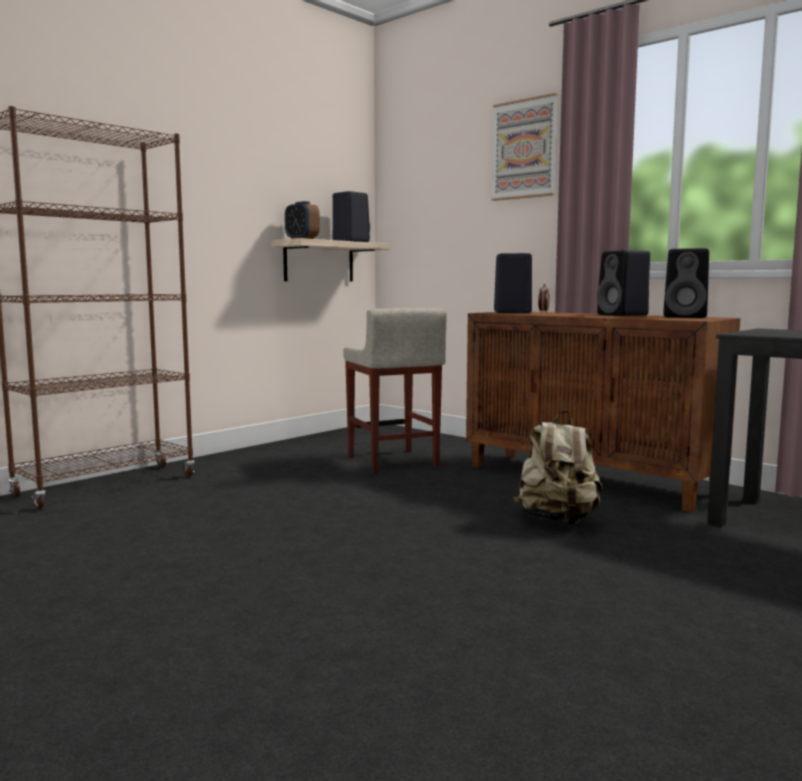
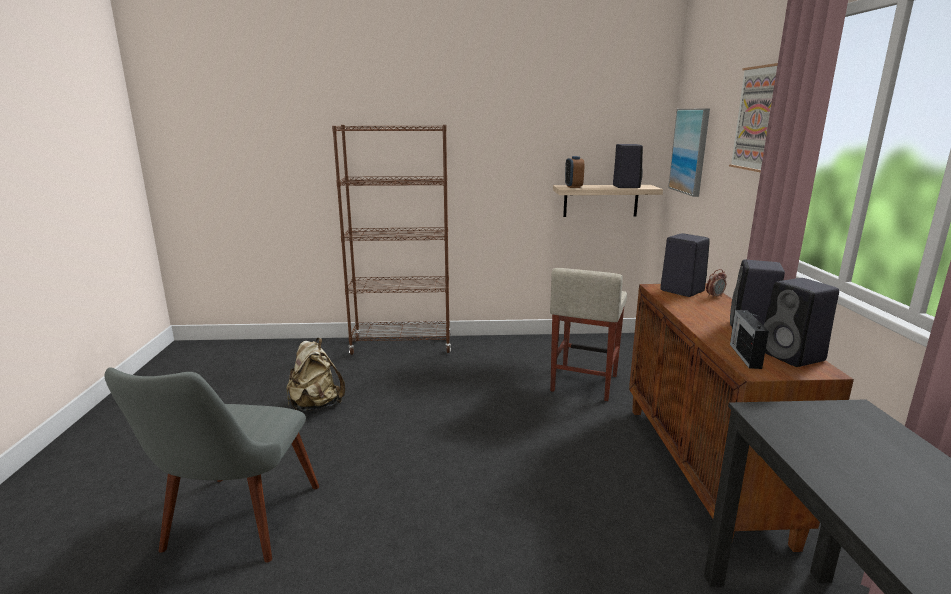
camera: 45 degrees right, 10 degrees up
beige backpack [513,411,603,525] -> beige backpack moved to [286,338,345,411]
none -> grey chair [104,367,319,562]
none -> picture [668,108,710,197]
none -> radio [730,310,769,369]

